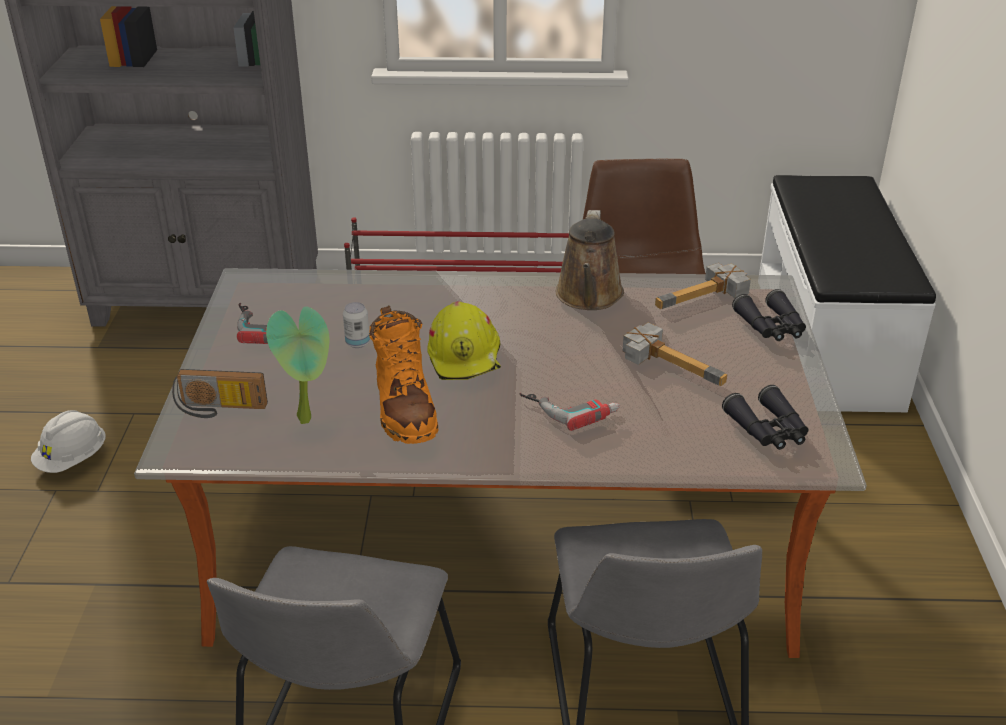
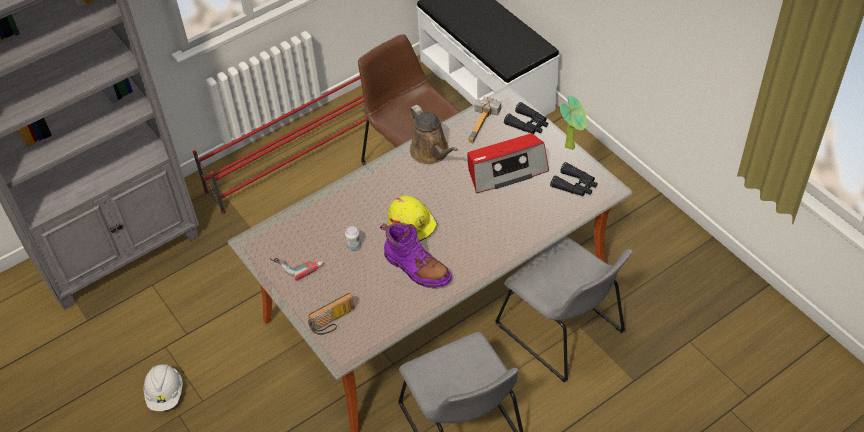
camera: 35 degrees left, 15 degrees up
potted plant [266,306,330,424] -> potted plant moved to [560,96,587,150]
orange boot [369,306,438,444] -> purple boot [380,222,452,288]
power drill [519,393,620,431] -> none
hammer [623,322,727,386] -> radio [467,133,549,193]

